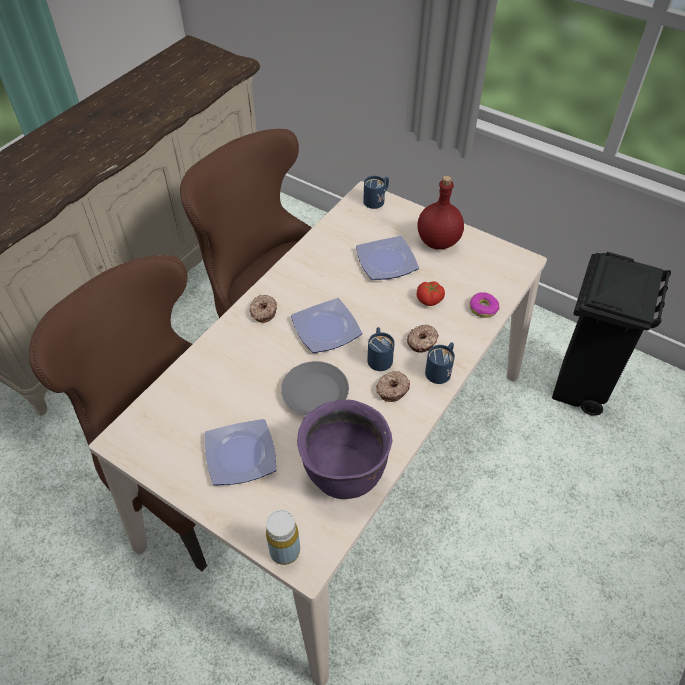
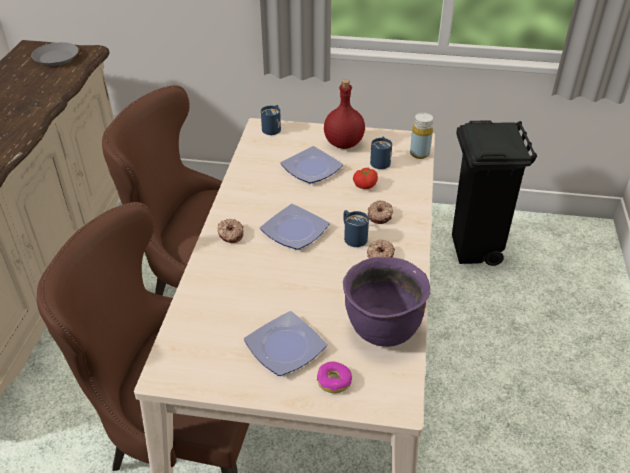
camera: 25 degrees left, 10 degrees down
yellow bottle [266,509,300,565] -> yellow bottle moved to [410,113,433,159]
grey plate [281,361,349,416] -> grey plate moved to [31,42,79,66]
blue mug [425,342,455,384] -> blue mug moved to [370,136,392,169]
donut [469,292,499,318] -> donut moved to [317,362,352,393]

